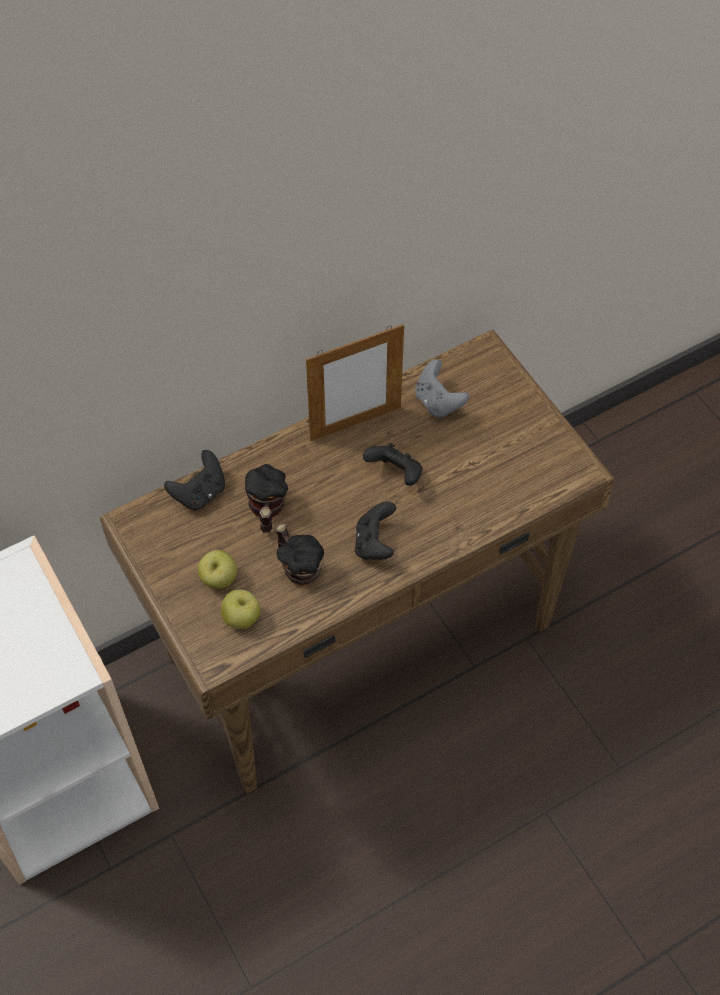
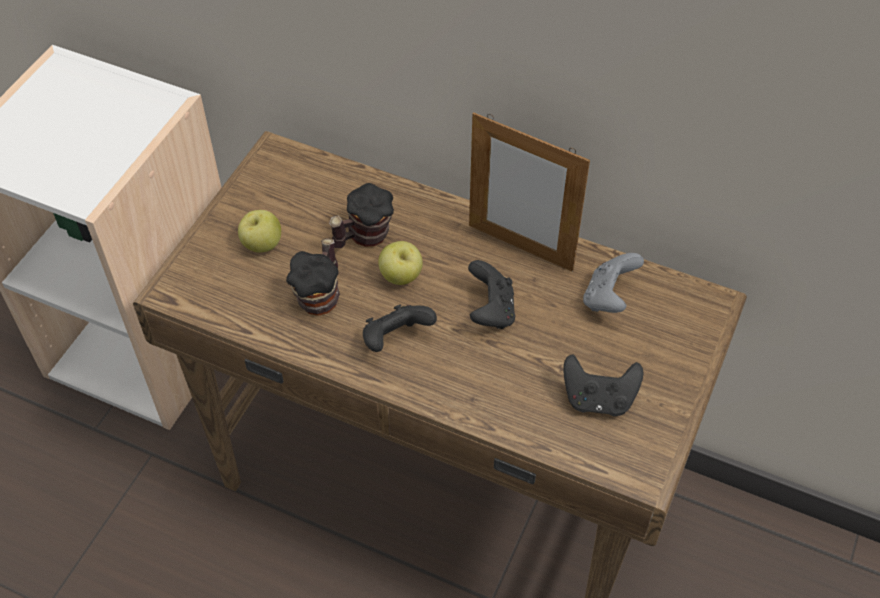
camera: 55 degrees right, 5 degrees down
black game controller [164,450,225,510] -> black game controller moved to [563,354,644,416]
apple [221,589,260,629] -> apple moved to [378,241,423,285]

